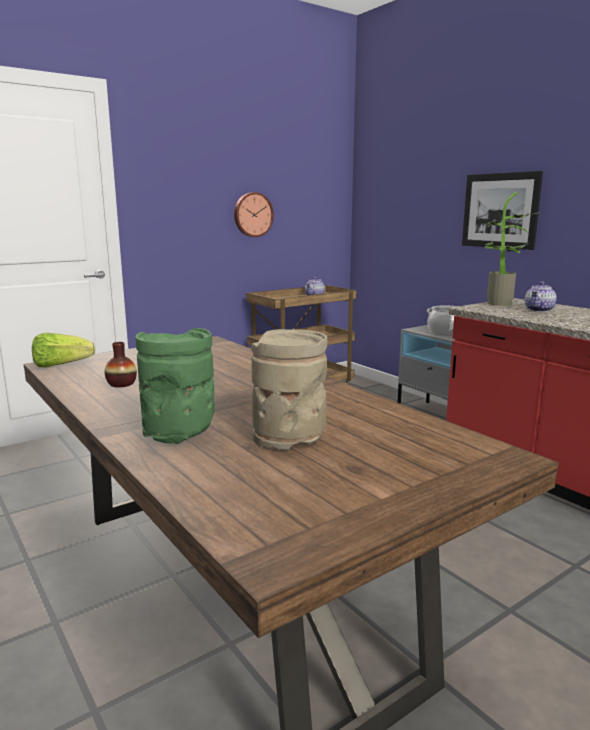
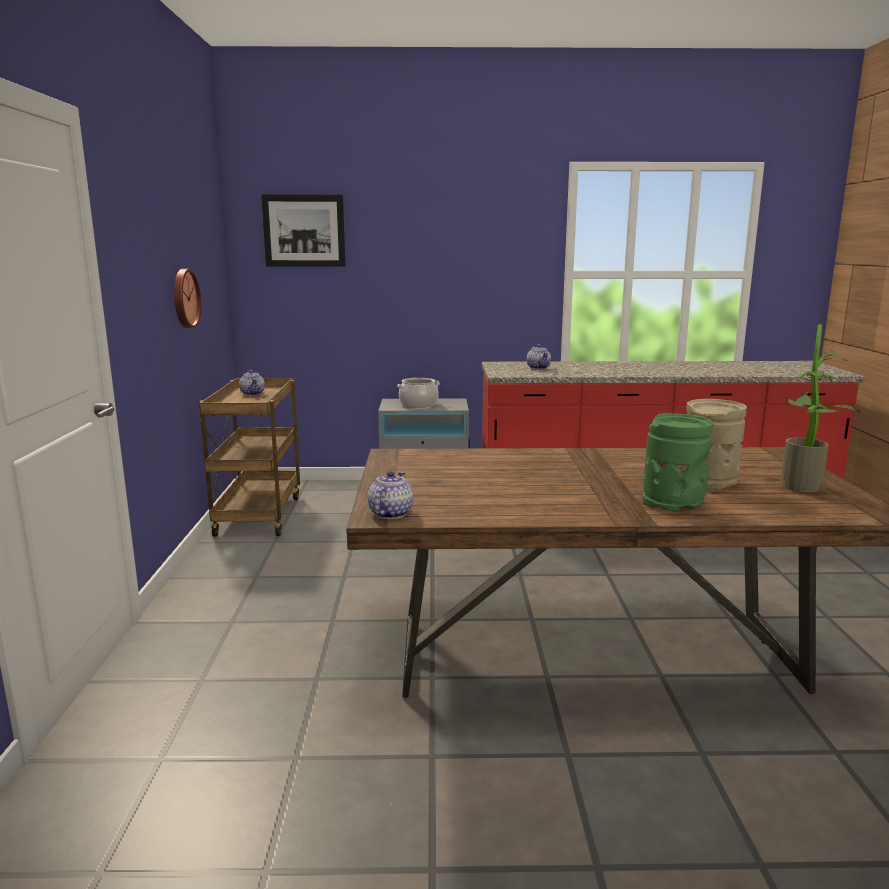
camera: 55 degrees left, 0 degrees up
lettuce [32,333,95,368] -> teapot [368,471,413,519]
vase [105,342,137,388] -> none
picture [462,171,543,250] -> picture moved to [261,194,346,266]
potted plant [485,192,539,306] -> potted plant moved to [781,324,861,492]

